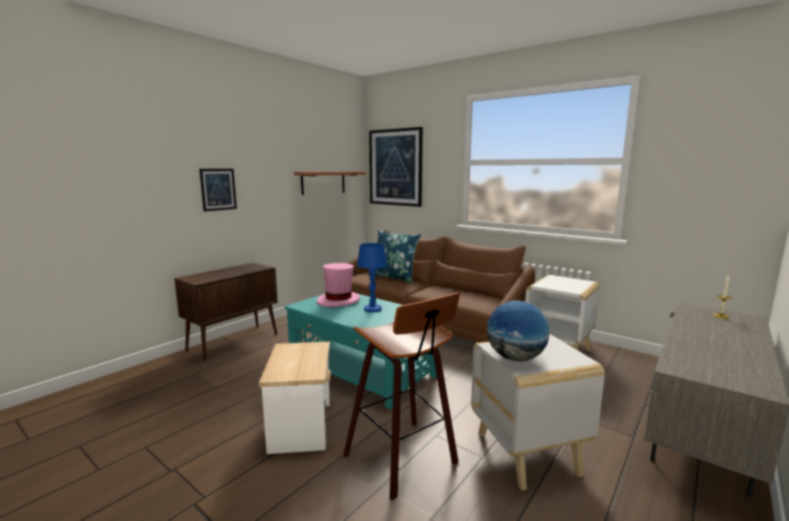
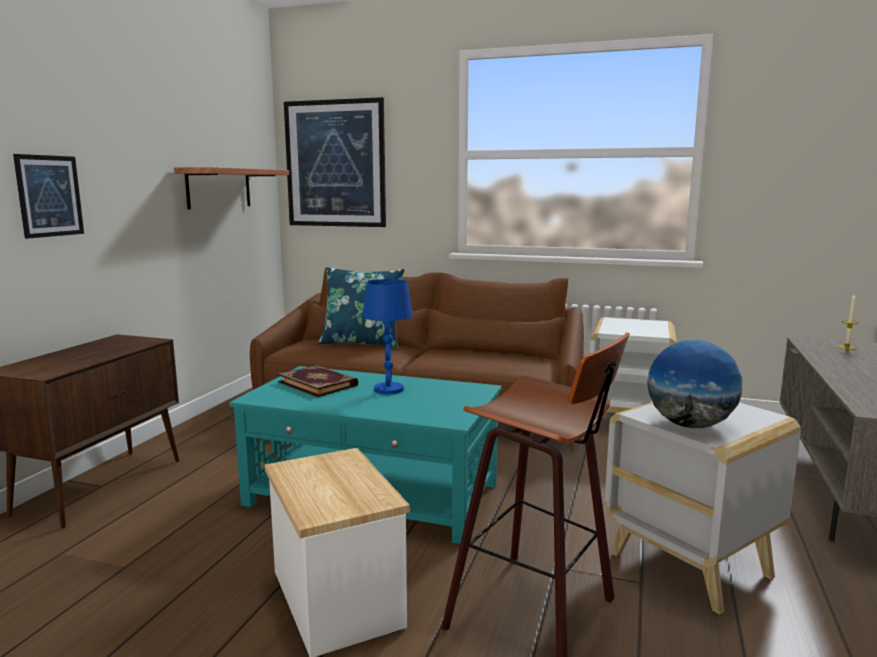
camera: 20 degrees left, 0 degrees up
pink hat [317,263,360,307] -> book [278,365,358,397]

